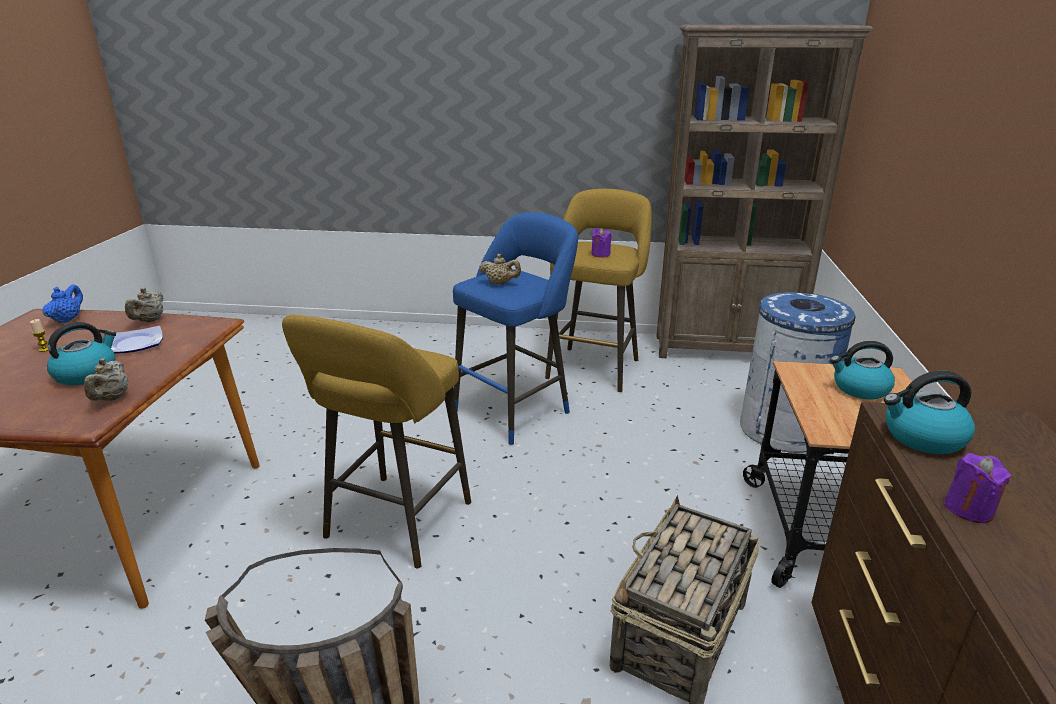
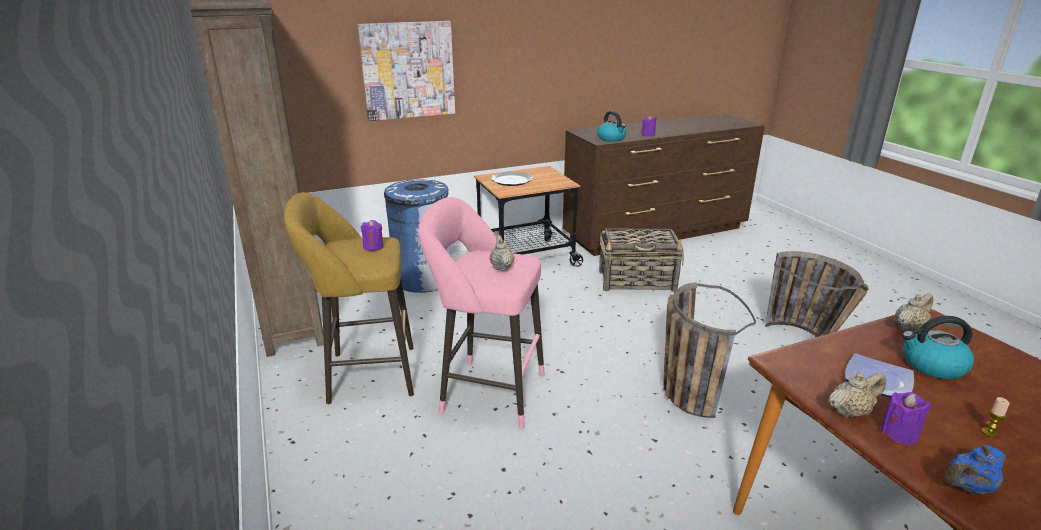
camera: 120 degrees left, 0 degrees up
yellow stool [282,314,471,568] -> basket [663,282,756,418]
blue stool [453,212,578,445] -> pink stool [418,197,545,429]
kettle [830,341,895,400] -> plate [491,171,532,186]
none -> picture [357,21,455,121]
none -> purple candle [881,392,931,446]

